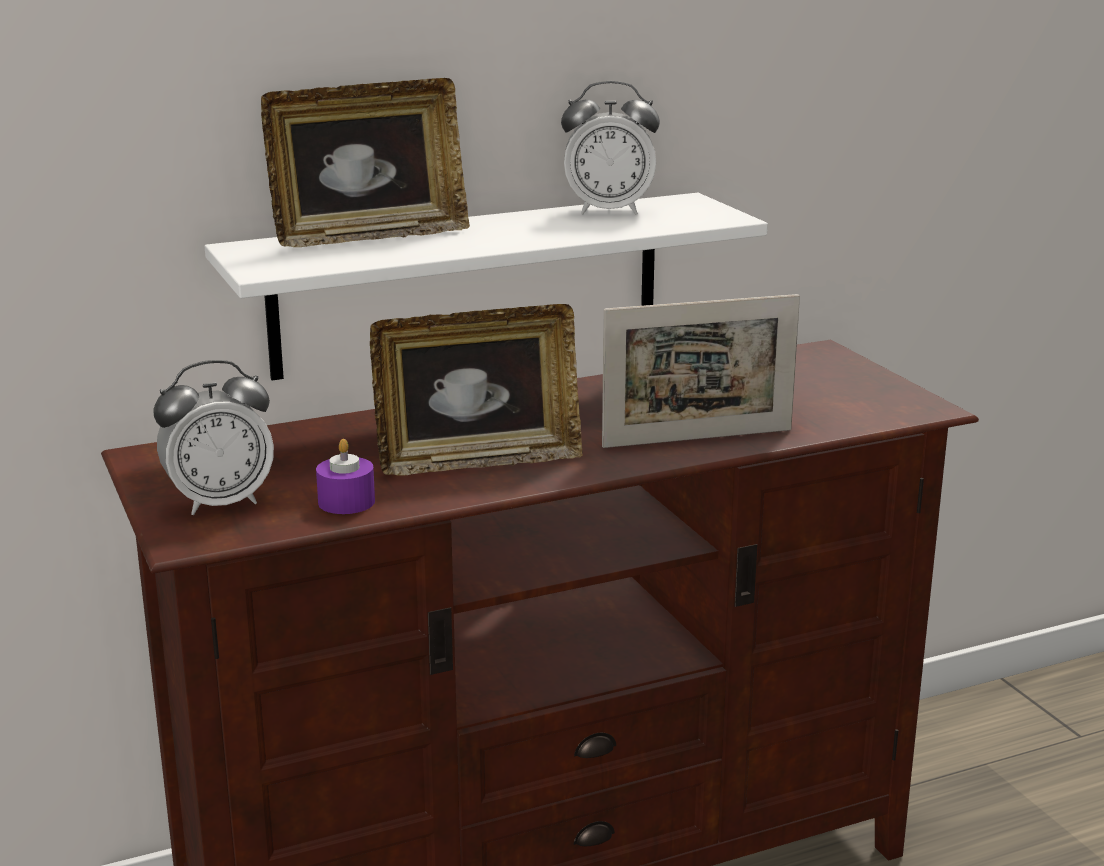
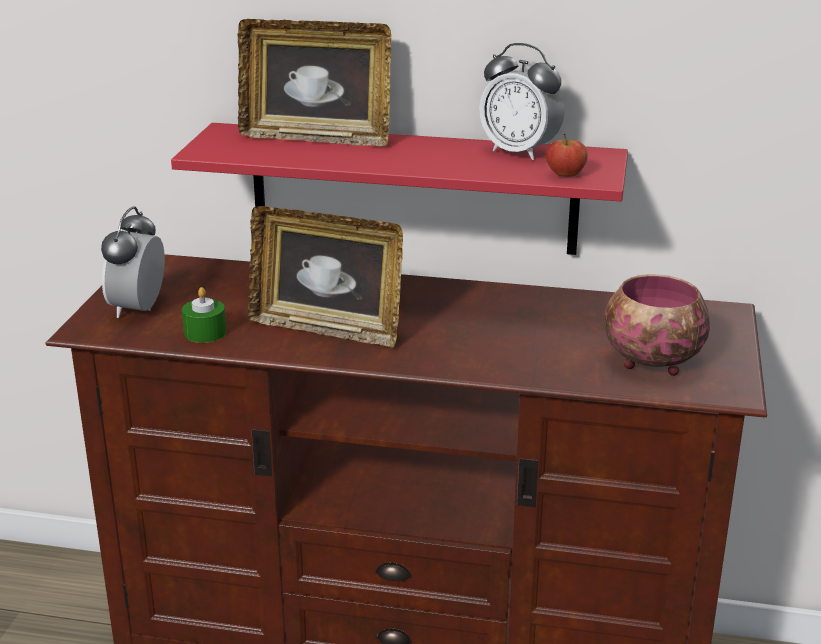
camera: 35 degrees right, 5 degrees up
alarm clock [154,360,274,515] -> alarm clock turned 90 degrees clockwise [101,207,165,318]
white shelf [205,193,768,380] -> red shelf [171,123,628,255]
purple candle [316,439,375,514] -> green candle [182,287,226,343]
picture frame [602,294,800,448] -> none
none -> apple [546,134,588,177]
none -> bowl [604,274,710,376]

